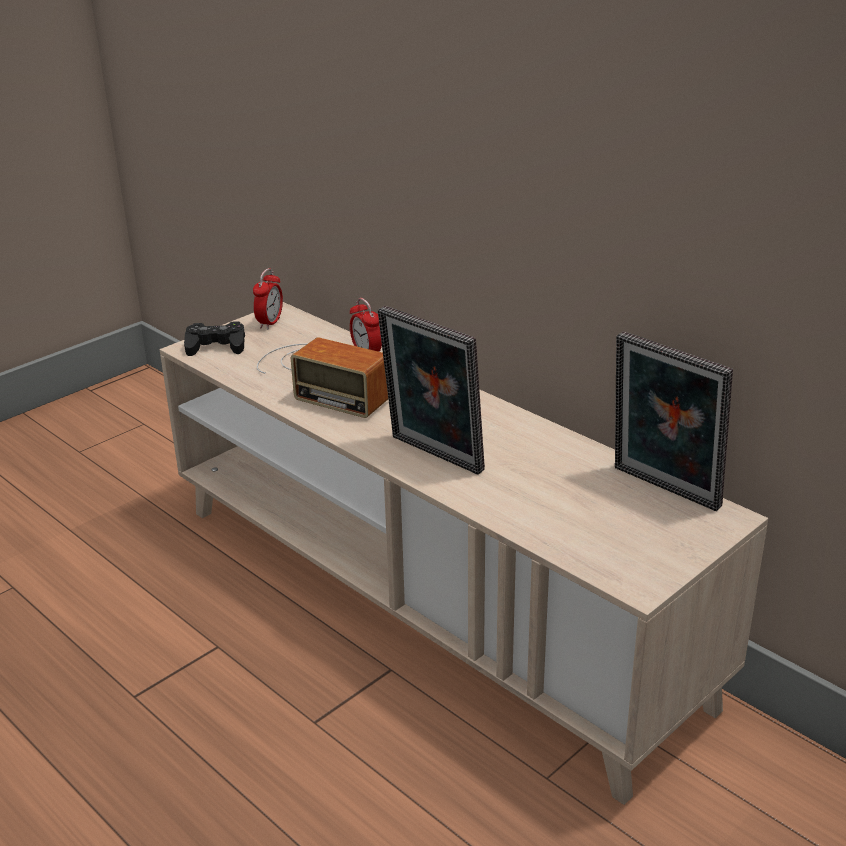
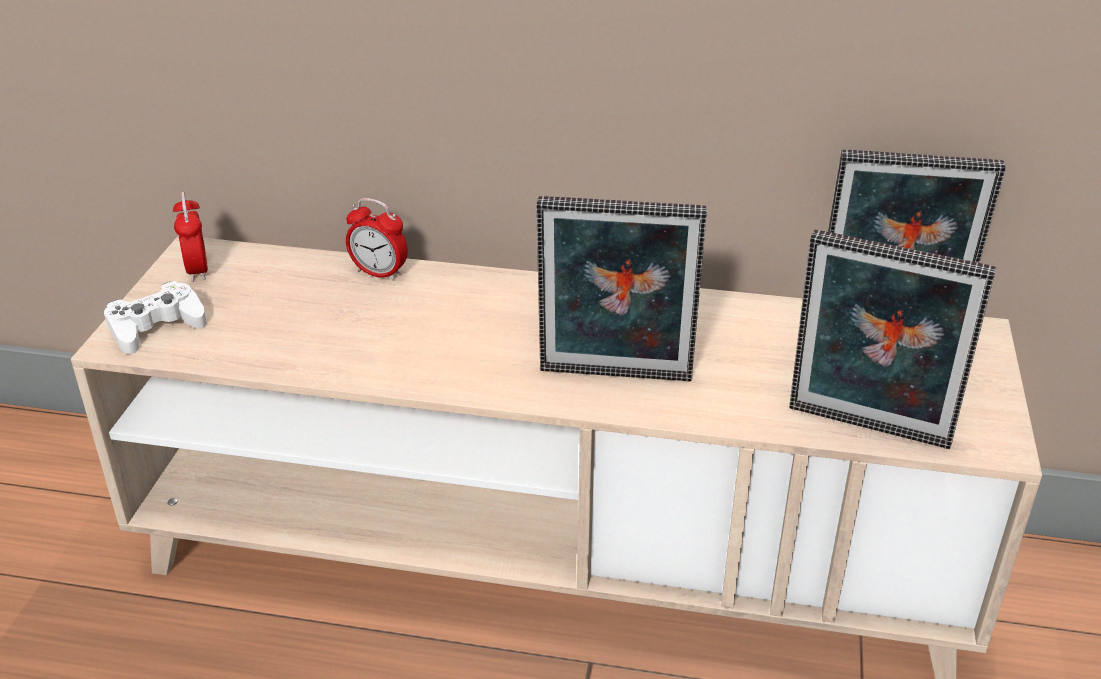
camera: 35 degrees left, 5 degrees up
black game controller [184,321,245,356] -> white game controller [104,281,206,354]
radio [257,337,388,418] -> none
none -> picture frame [789,229,996,449]

